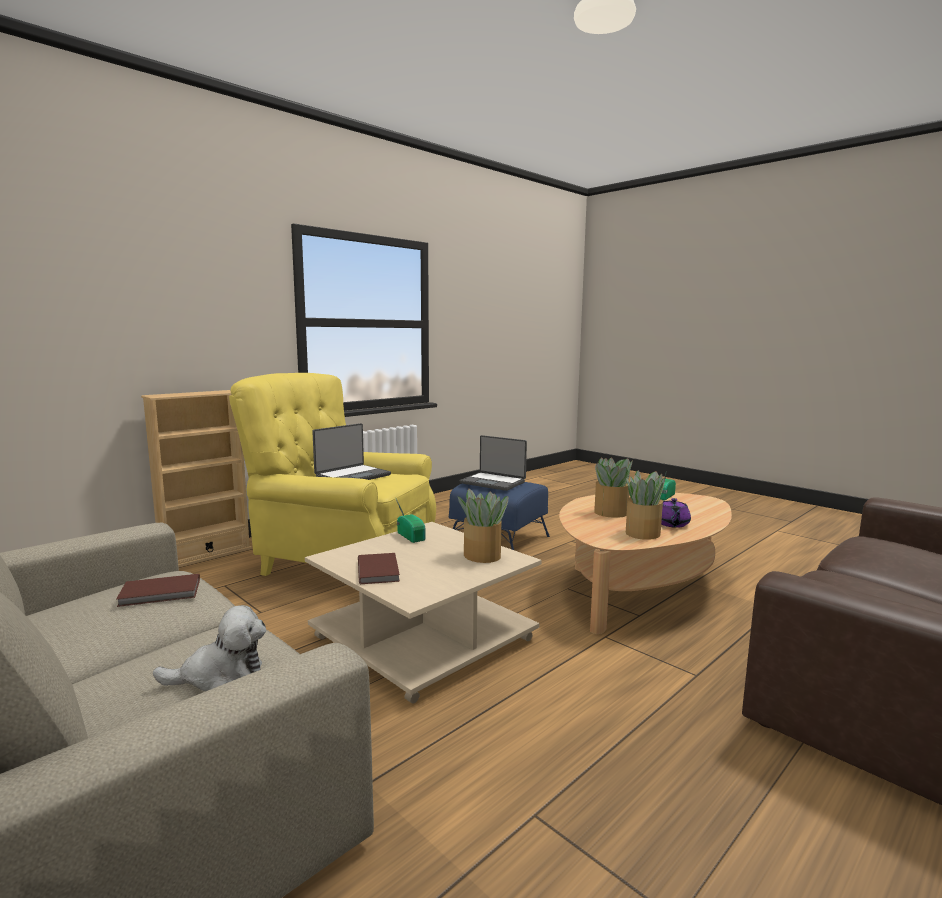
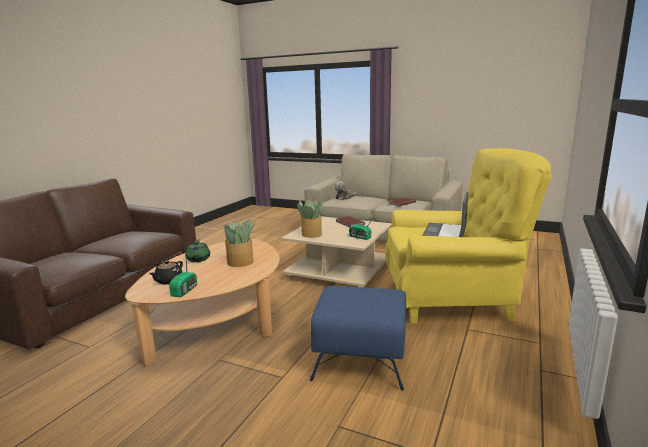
camera: 160 degrees right, 5 degrees up
beige bookcase [141,390,252,567] -> none
laptop [460,435,527,491] -> none
potted plant [626,470,665,540] -> none
purple teapot [661,498,691,528] -> green teapot [185,239,210,262]
none -> black teapot [149,260,183,285]

